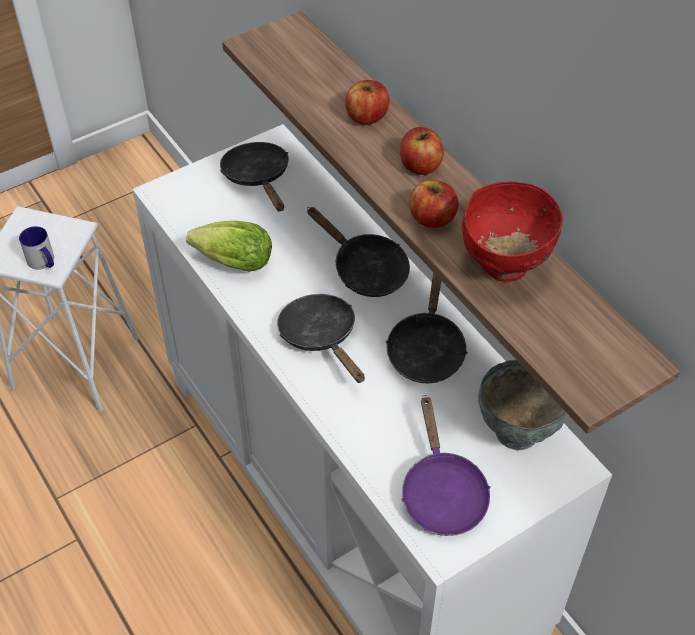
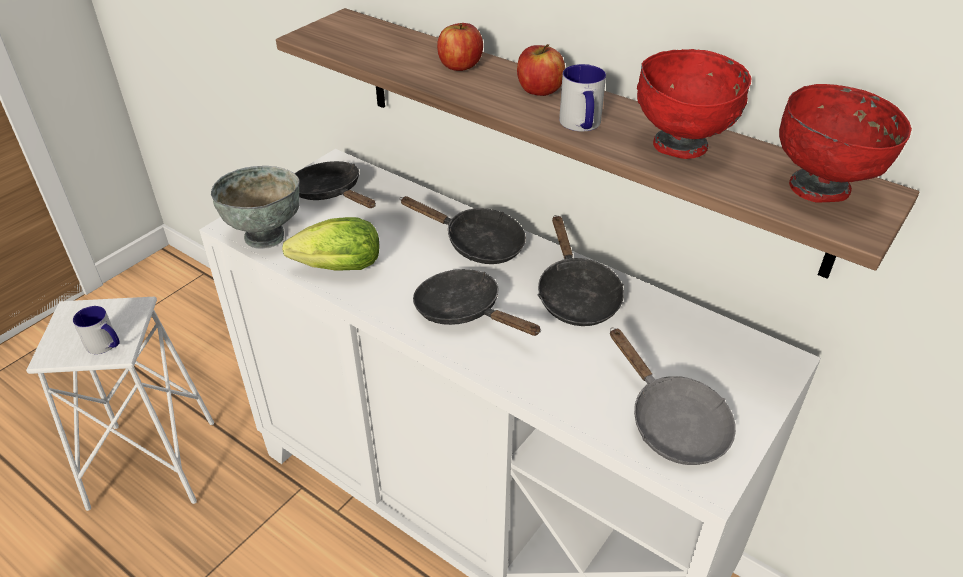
camera: 20 degrees left, 10 degrees down
purple frying pan [401,395,491,536] -> grey frying pan [610,327,736,465]
apple [409,180,459,228] -> mug [559,64,606,131]
grey bowl [478,360,567,450] -> grey bowl moved to [211,166,300,249]
none -> red bowl [779,84,912,202]

